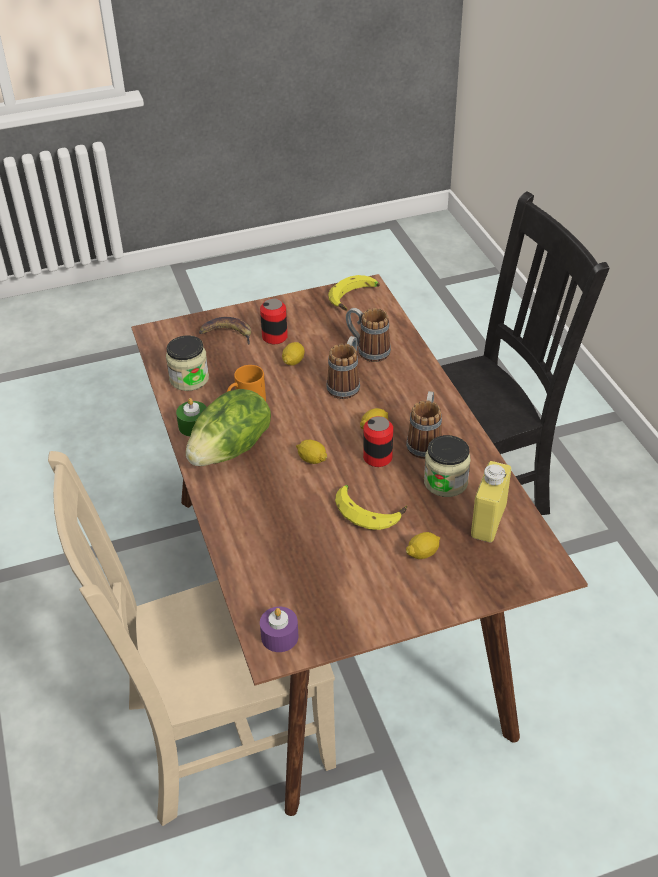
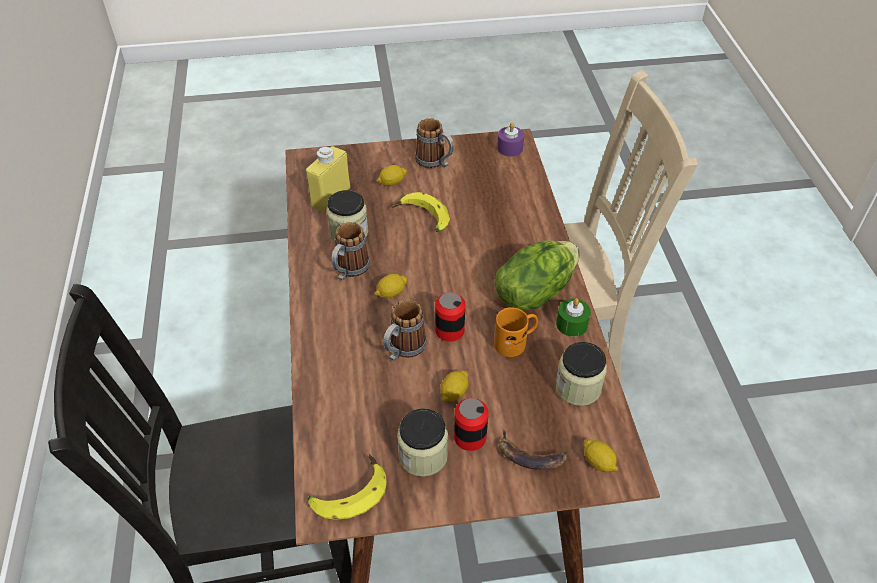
camera: 170 degrees left, 5 degrees up
lemon [296,439,327,464] -> lemon moved to [584,439,618,472]
mug [346,308,391,362] -> mug moved to [415,118,454,169]
can [363,416,393,467] -> can moved to [435,292,465,342]
none -> jar [397,408,448,477]

